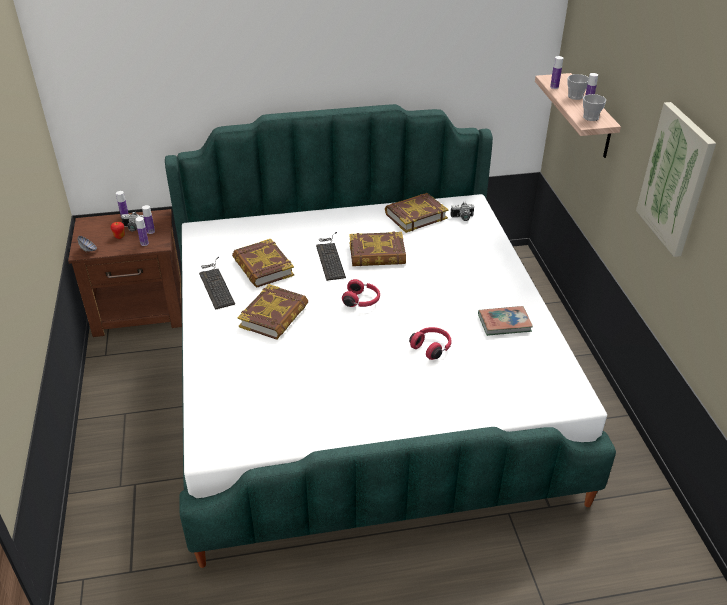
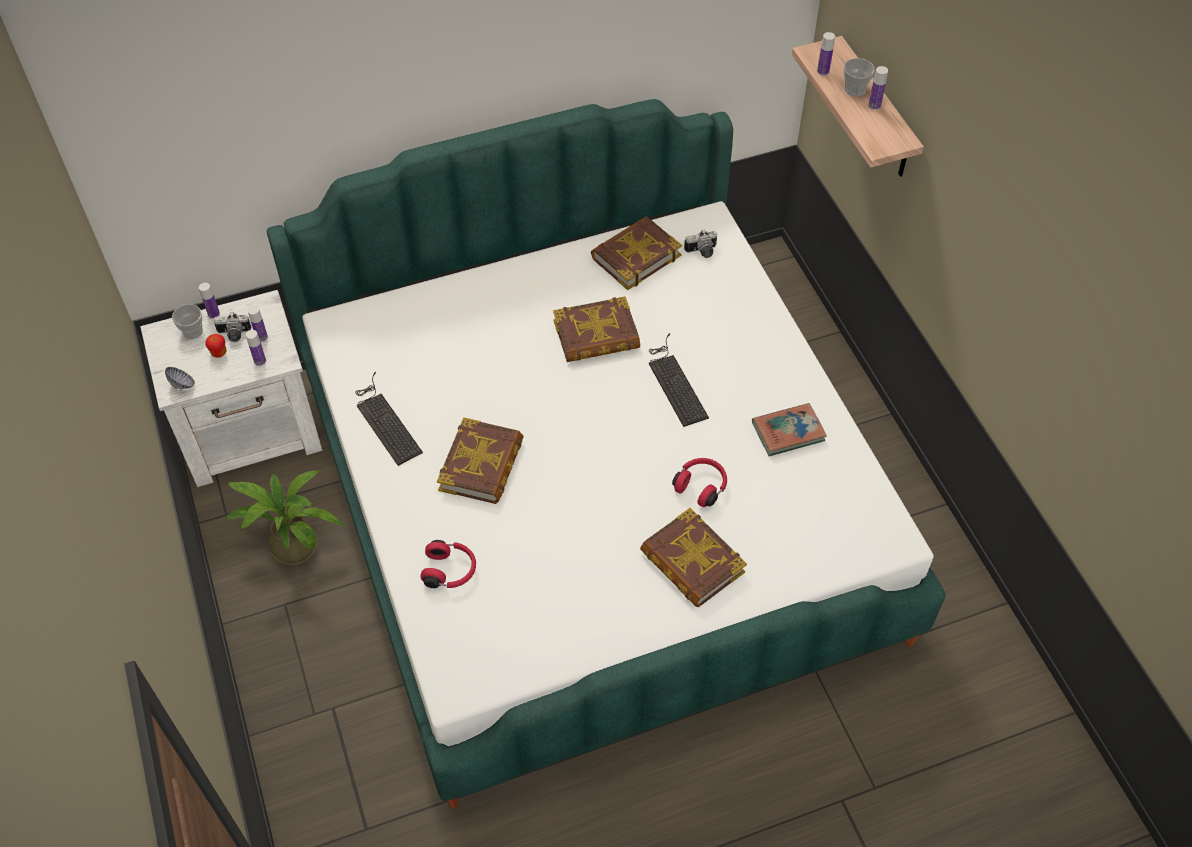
camera: 10 degrees left, 15 degrees up
brown nightstand [68,209,182,337] -> white nightstand [140,290,322,487]
book [232,239,294,288] -> book moved to [640,508,747,607]
keyboard [316,232,346,281] -> keyboard moved to [649,333,709,427]
red headphones [342,279,380,307] -> red headphones moved to [421,540,476,588]
cup [583,94,606,121] -> cup moved to [172,304,203,339]
picture [636,102,716,257] -> none
none -> potted plant [225,470,344,565]

